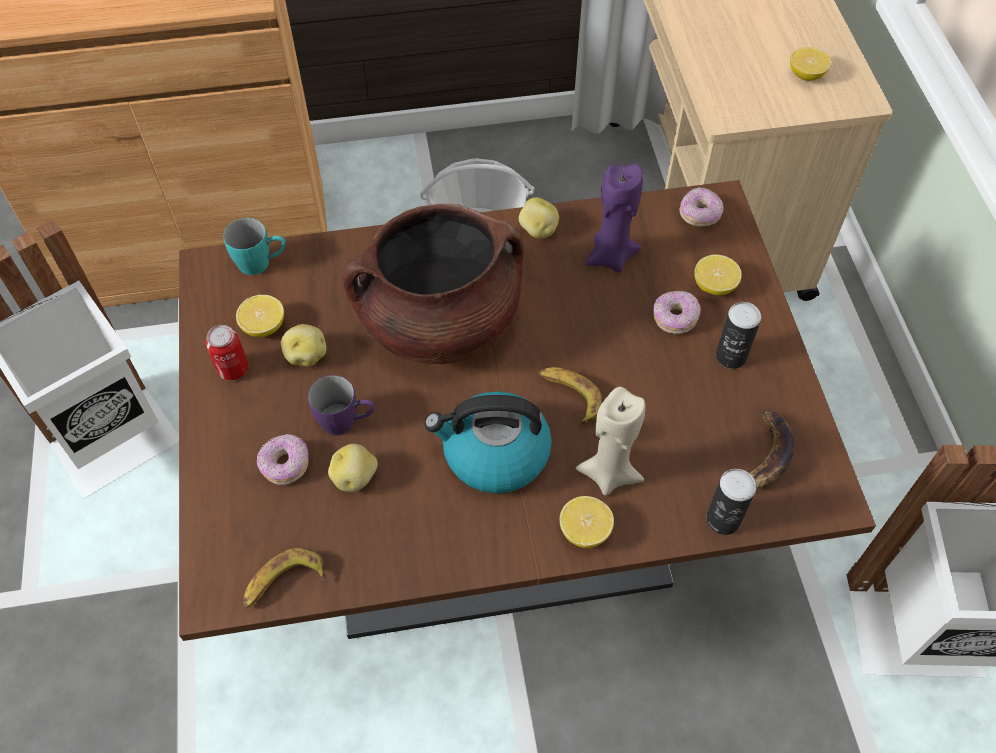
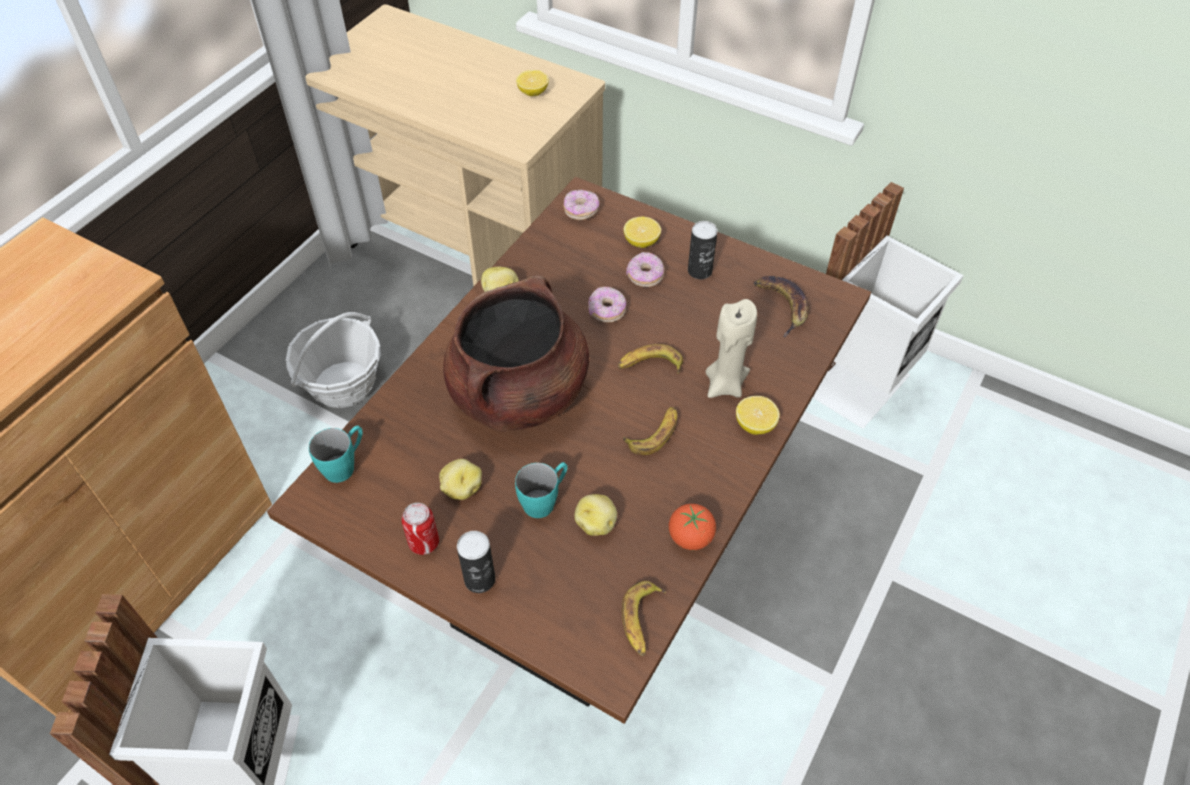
camera: 50 degrees left, 5 degrees down
lemon [236,295,284,337] -> none
donut [257,434,309,485] -> donut moved to [588,287,626,323]
purple mug [308,375,375,435] -> turquoise mug [515,462,568,518]
kettle [424,391,552,494] -> banana [623,407,677,455]
purple candle [585,164,643,273] -> none
can [706,469,757,535] -> can moved to [457,531,495,593]
none -> tomato [669,504,716,550]

